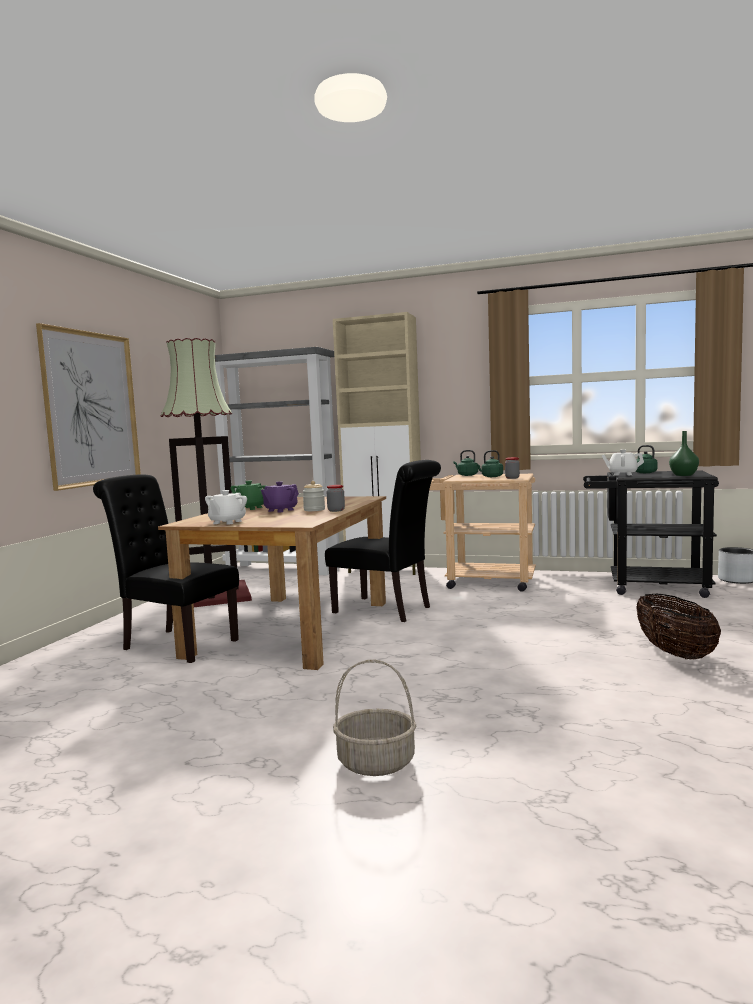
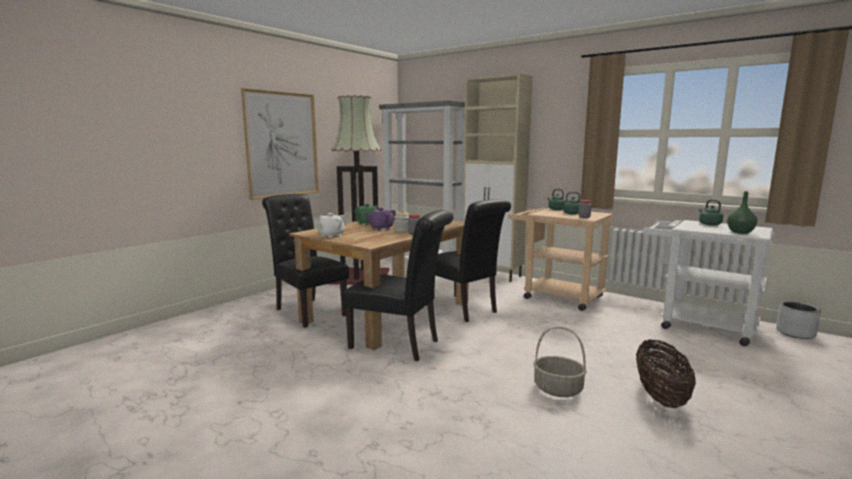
camera: 20 degrees right, 5 degrees up
basket [333,660,416,776] -> basket moved to [533,327,587,397]
black cart [583,471,719,598] -> white cart [642,220,775,346]
white teapot [602,449,644,476] -> none
none -> black chair [342,210,453,361]

